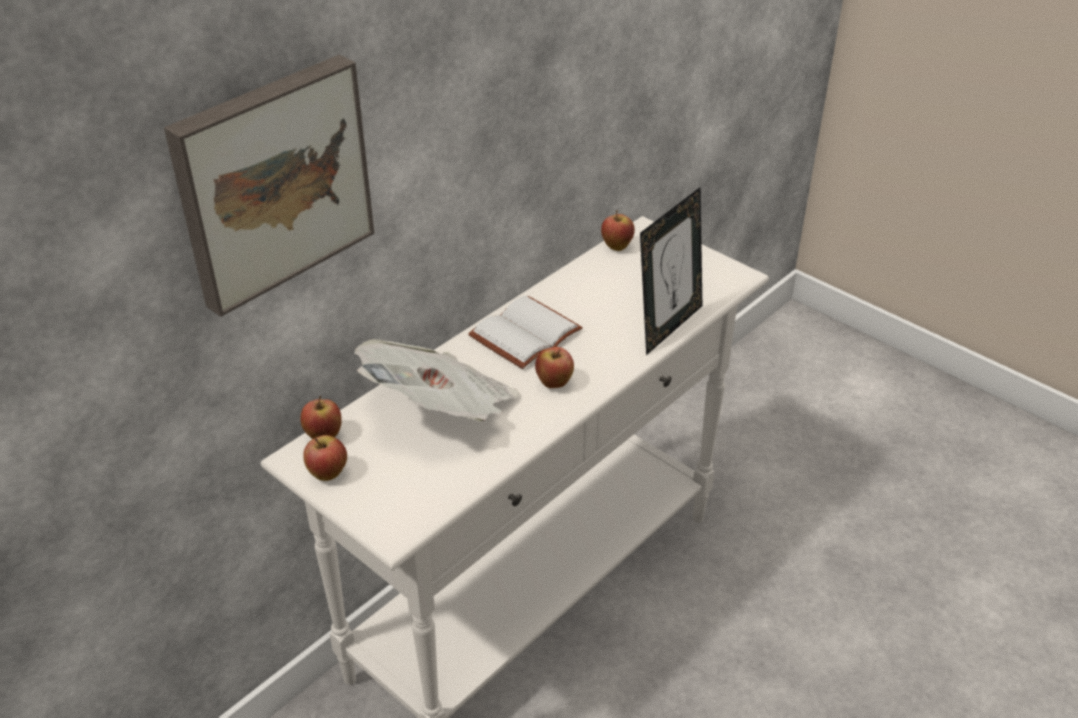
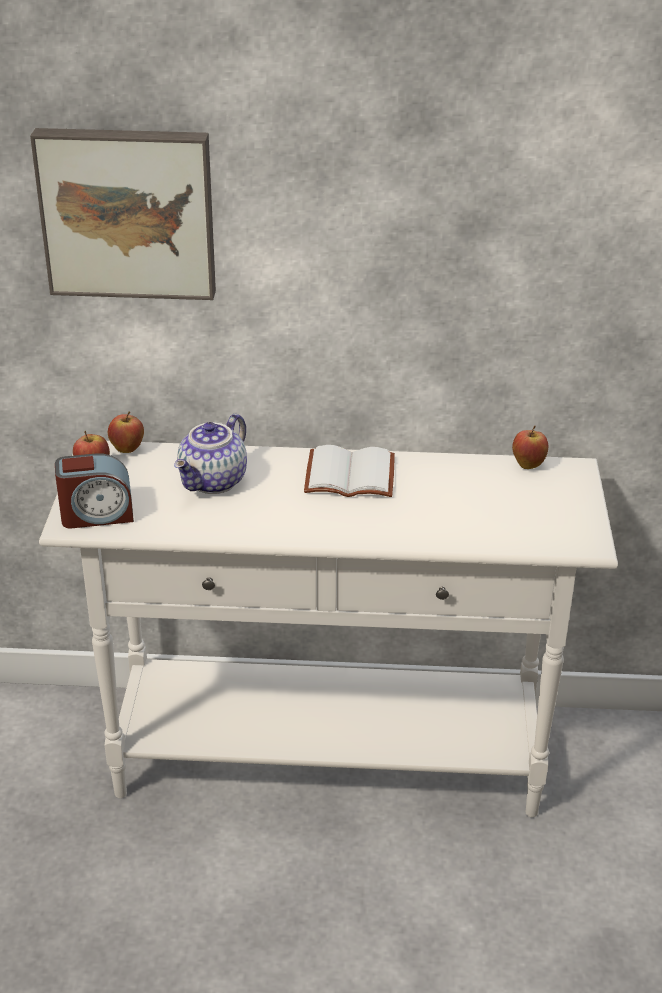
camera: 50 degrees right, 5 degrees down
newspaper [355,339,520,421] -> teapot [174,413,247,494]
apple [535,347,574,388] -> none
picture frame [640,187,702,355] -> none
none -> alarm clock [55,454,134,528]

